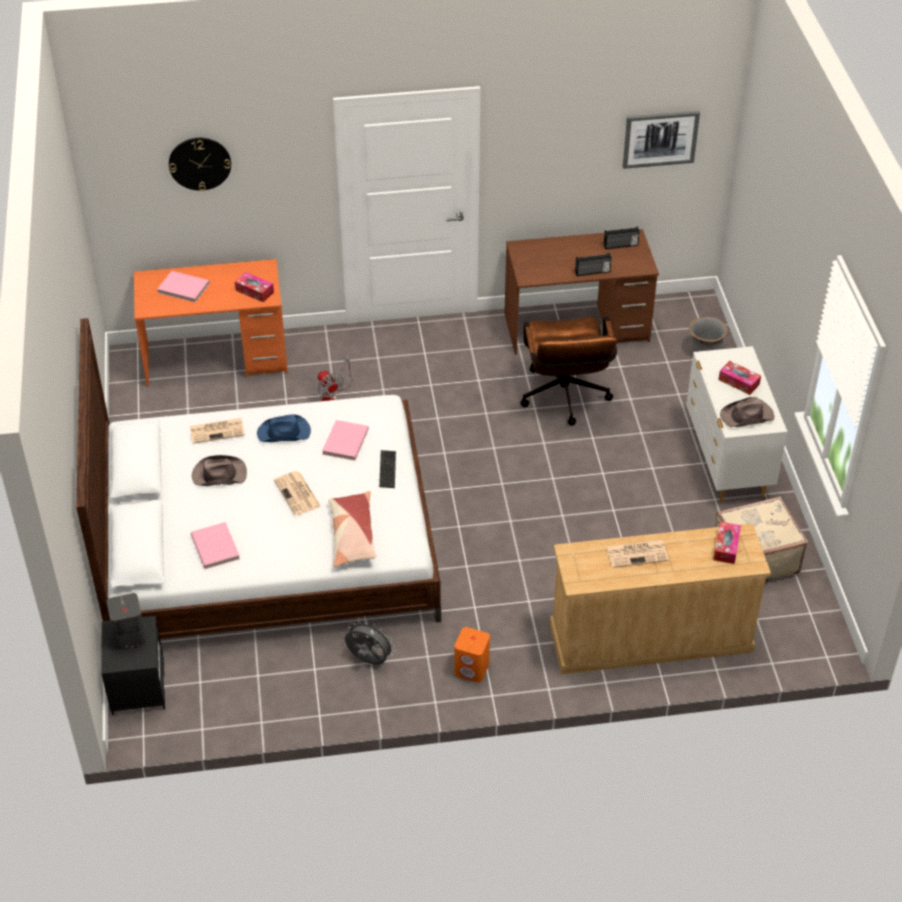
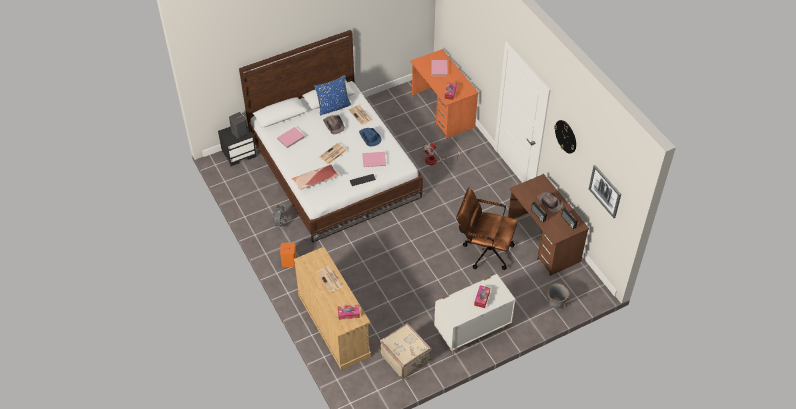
camera: 70 degrees right, 5 degrees up
wall clock [169,138,231,191] -> wall clock moved to [554,120,576,153]
brown office chair [520,316,618,425] -> brown office chair turned 45 degrees clockwise [456,188,518,270]
brown hat [720,397,774,427] -> brown hat moved to [537,192,563,213]
none -> blue pillow [314,75,351,115]

